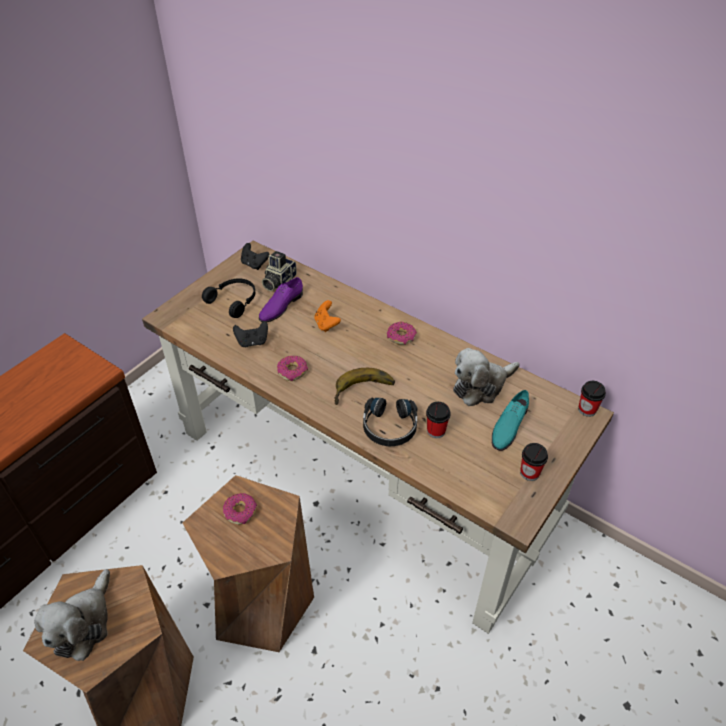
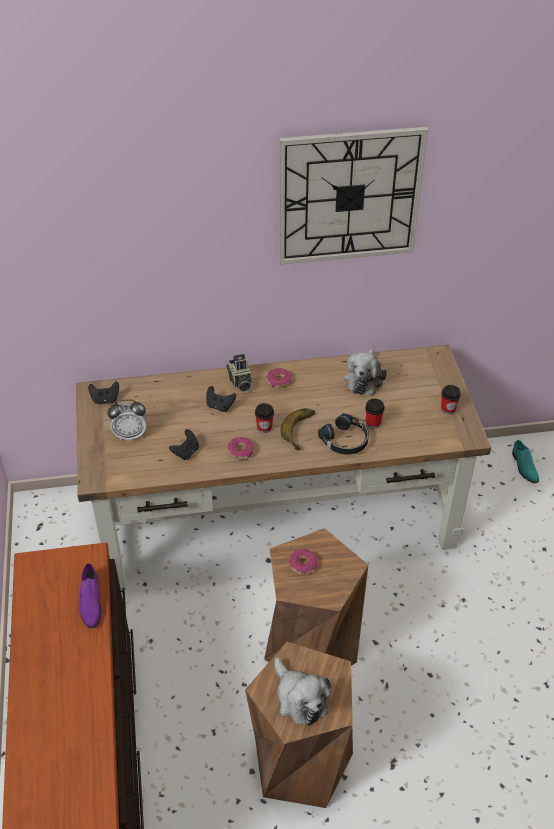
camera: 45 degrees left, 0 degrees up
black headphones [202,278,256,318] -> alarm clock [108,399,146,441]
purple shoe [259,277,303,322] -> purple shoe moved to [79,563,101,628]
camera [262,251,297,291] -> camera moved to [226,354,252,392]
orange game controller [314,300,341,332] -> black game controller [206,386,236,412]
turquoise shoe [492,390,529,451] -> turquoise shoe moved to [512,440,539,483]
cup [578,381,606,417] -> cup moved to [255,403,274,433]
none -> wall clock [279,127,428,265]

